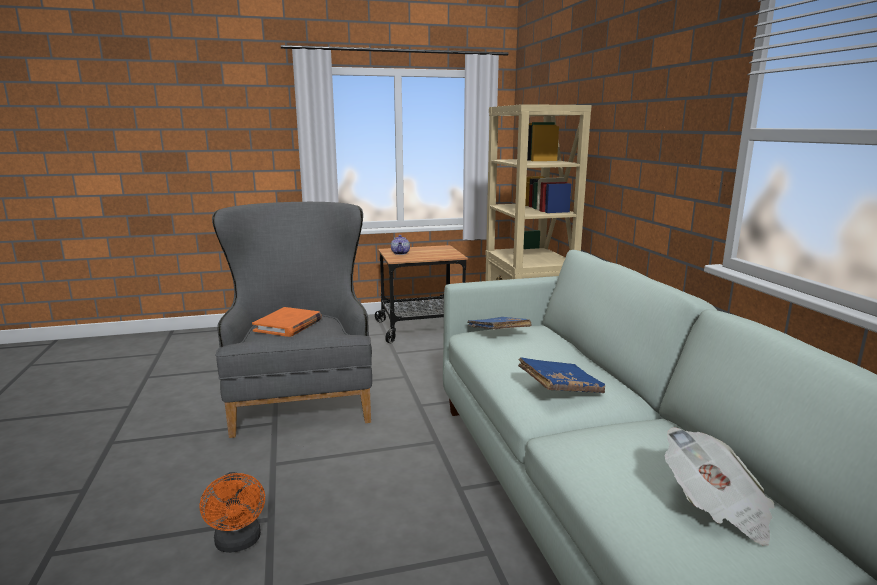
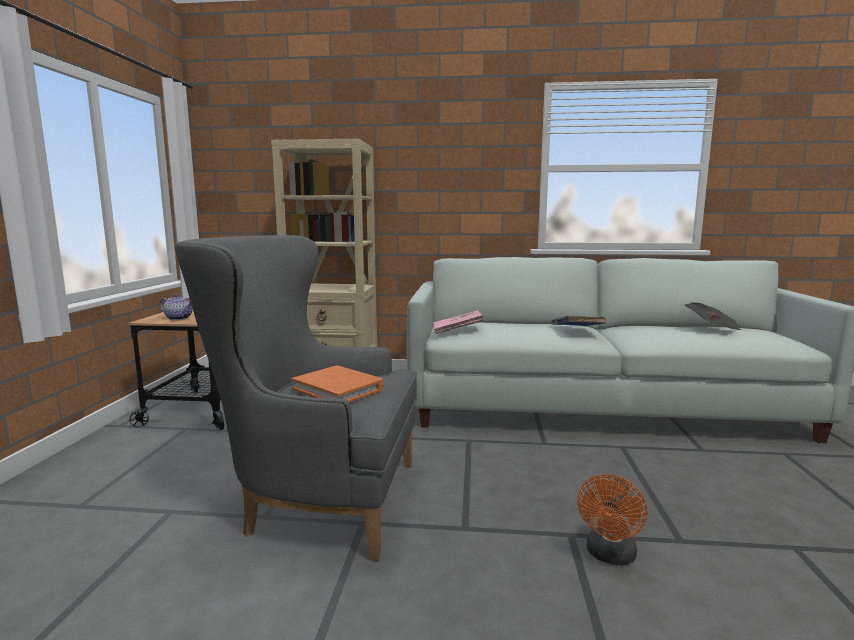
camera: 70 degrees left, 5 degrees down
orange fan [200,472,265,553] -> orange fan turned 120 degrees clockwise [577,474,648,566]
blue book [467,317,532,330] -> pink book [433,310,484,334]

